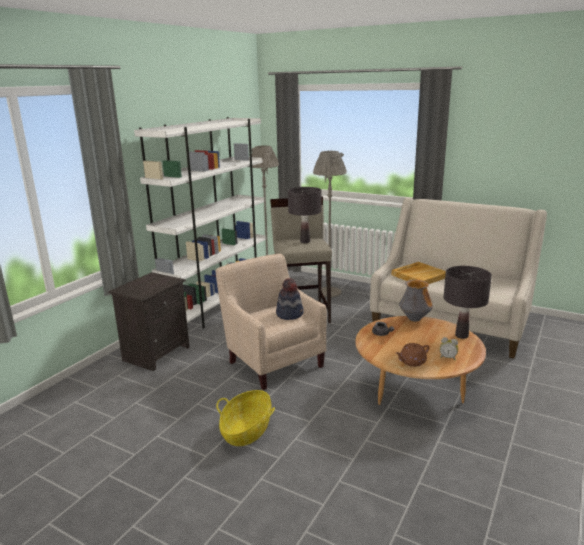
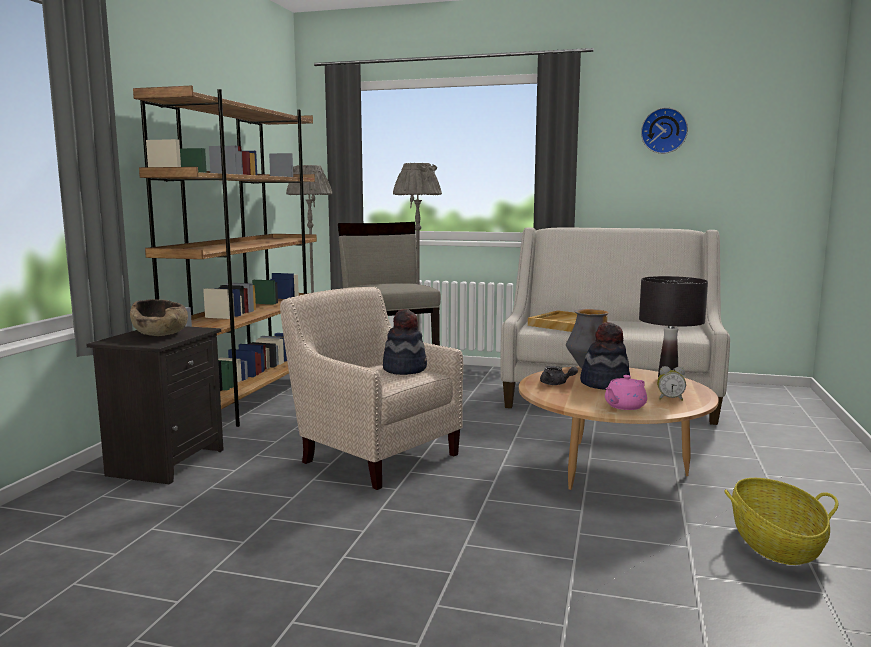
camera: 15 degrees left, 10 degrees down
white bookcase [134,117,266,329] -> brown bookcase [133,85,317,427]
basket [216,390,275,446] -> basket moved to [724,478,838,565]
black table lamp [288,187,321,243] -> none
brown teapot [396,343,430,367] -> pink teapot [605,375,647,410]
none -> brown bowl [130,299,188,336]
none -> hat [580,322,630,390]
none -> wall clock [641,107,688,154]

